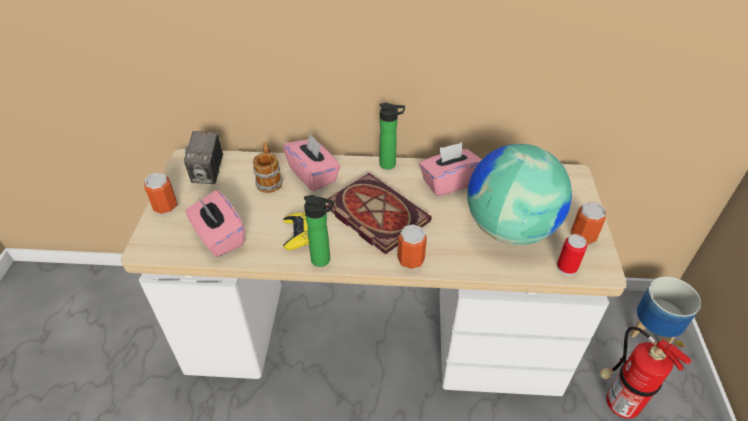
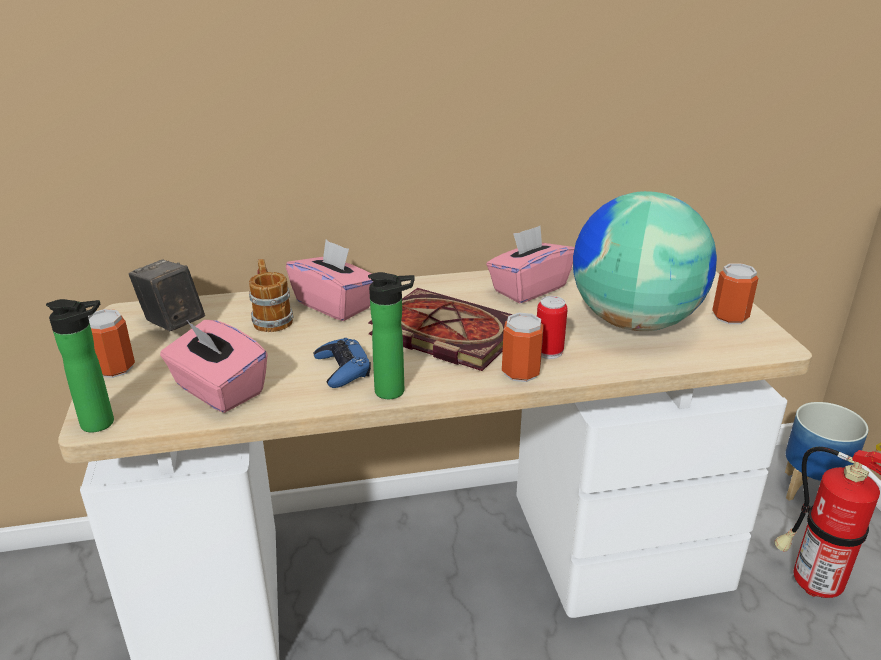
camera: 15 degrees left, 15 degrees down
camera [184,131,223,184] -> camera turned 150 degrees clockwise [129,259,205,332]
yellow game controller [283,213,309,250] -> blue game controller [313,338,371,388]
bottle [379,103,405,170] -> bottle moved to [46,299,114,433]
can [557,234,587,276] -> can moved to [537,296,568,359]

